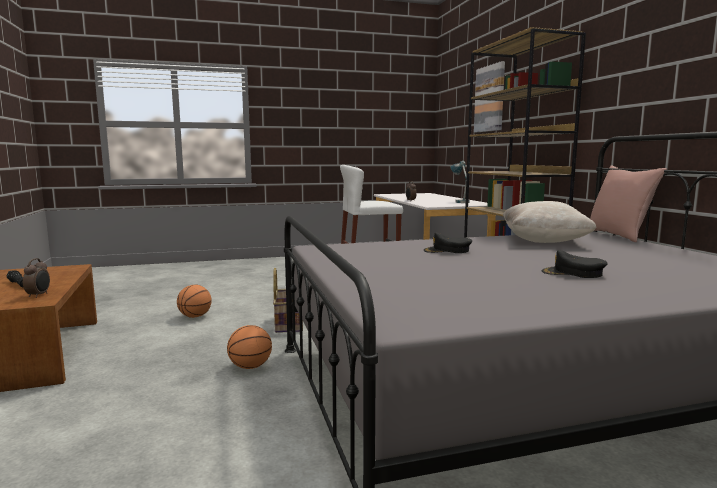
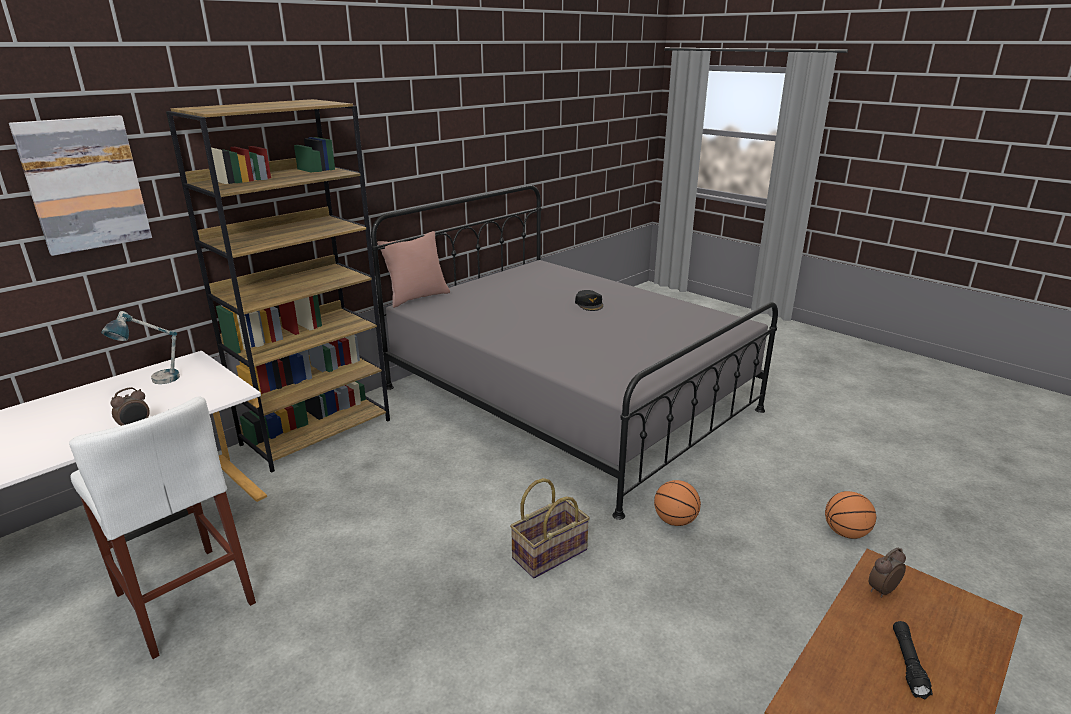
camera: 120 degrees left, 15 degrees up
basketball [177,285,212,318] -> basketball moved to [825,491,876,539]
black cap [424,233,472,253] -> none
beige pillow [503,201,597,243] -> none

